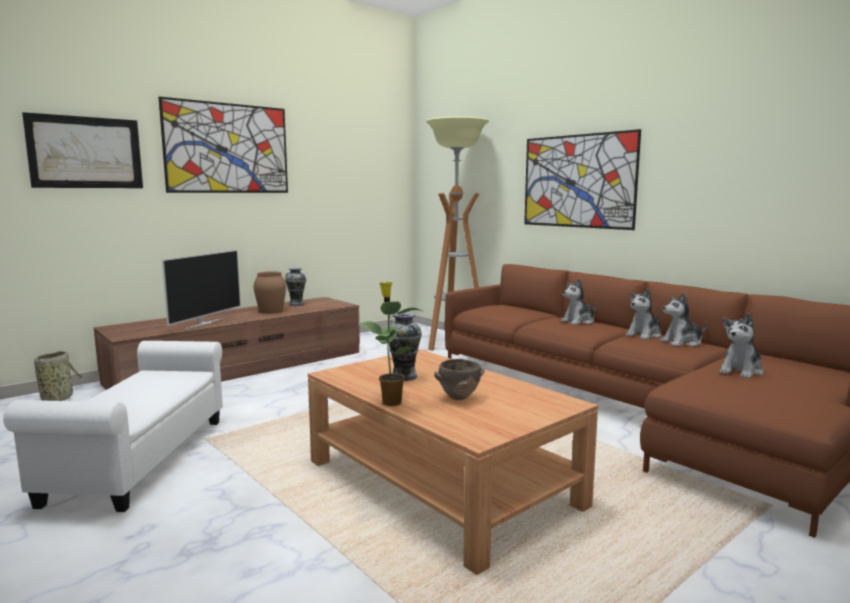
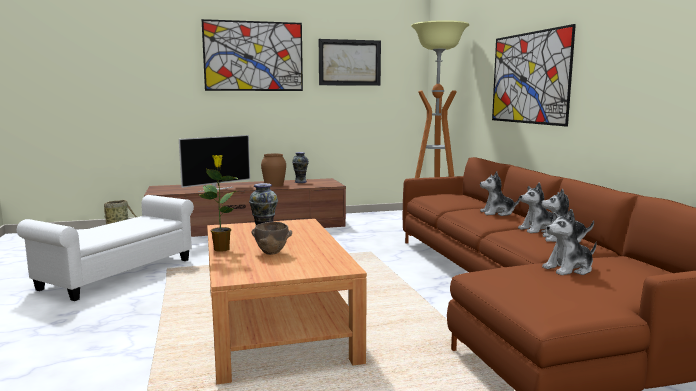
camera: 25 degrees right, 0 degrees up
picture [22,112,143,188] -> picture moved to [319,39,381,86]

